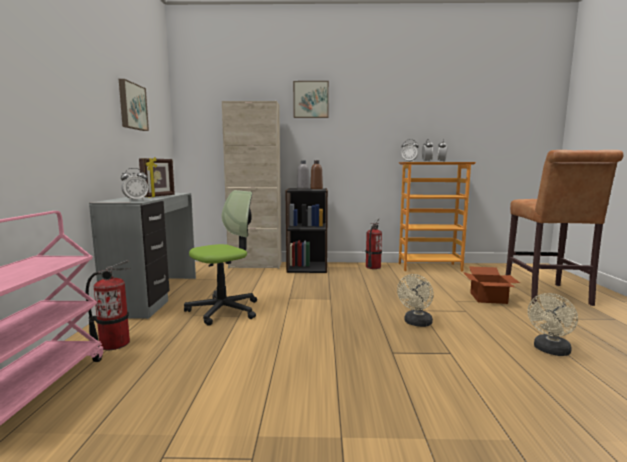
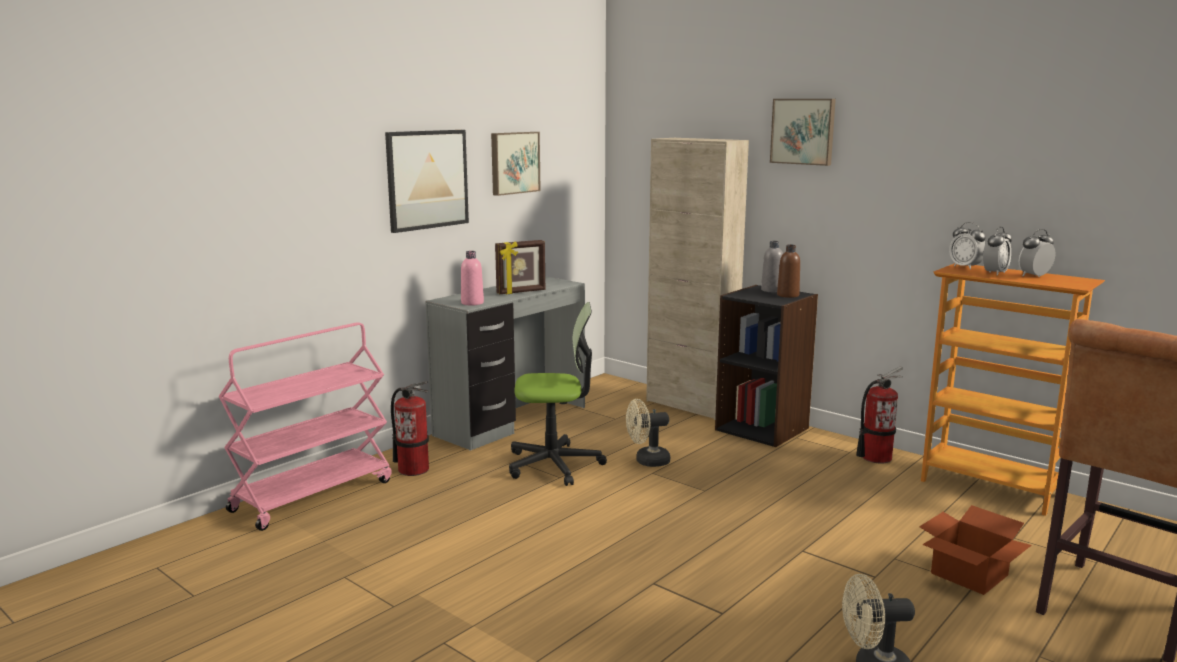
camera: 40 degrees right, 5 degrees up
alarm clock [121,168,148,201] -> pink bottle [461,251,484,306]
beige fan [397,274,434,327] -> beige fan moved to [626,399,670,467]
none -> picture [385,130,469,233]

